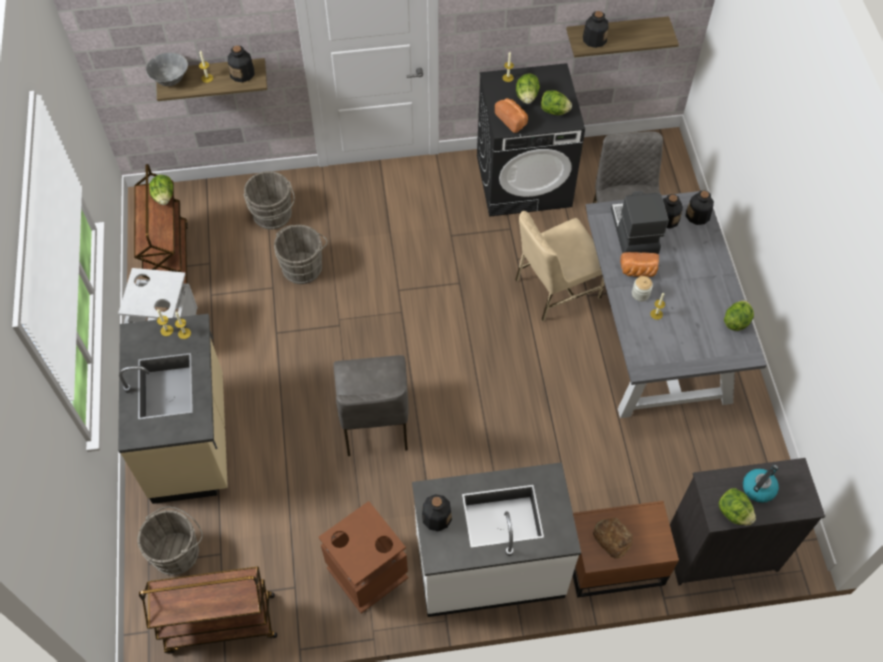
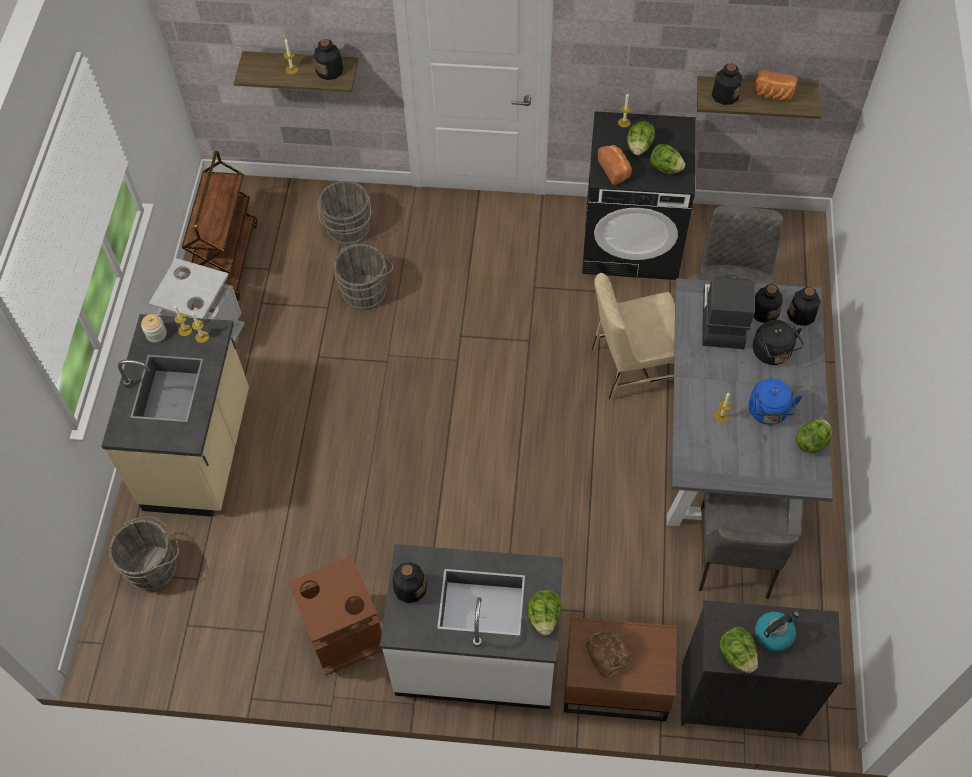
camera: 15 degrees right, 0 degrees up
brown cart [139,567,277,654] -> none
grey bowl [146,53,188,86] -> none
lettuce [149,175,173,205] -> lettuce moved to [528,590,562,635]
grey chair [334,355,408,456] -> grey chair moved to [699,492,799,599]
bread [620,252,659,277] -> bread moved to [755,70,798,101]
jar [632,276,653,301] -> jar moved to [141,314,167,343]
none -> blue kettle [749,378,802,425]
none -> black kettle [753,320,804,365]

